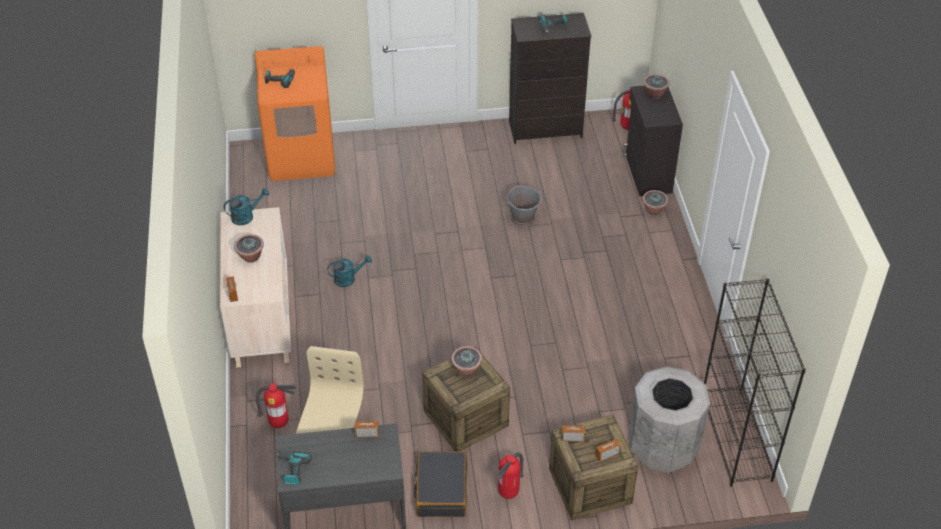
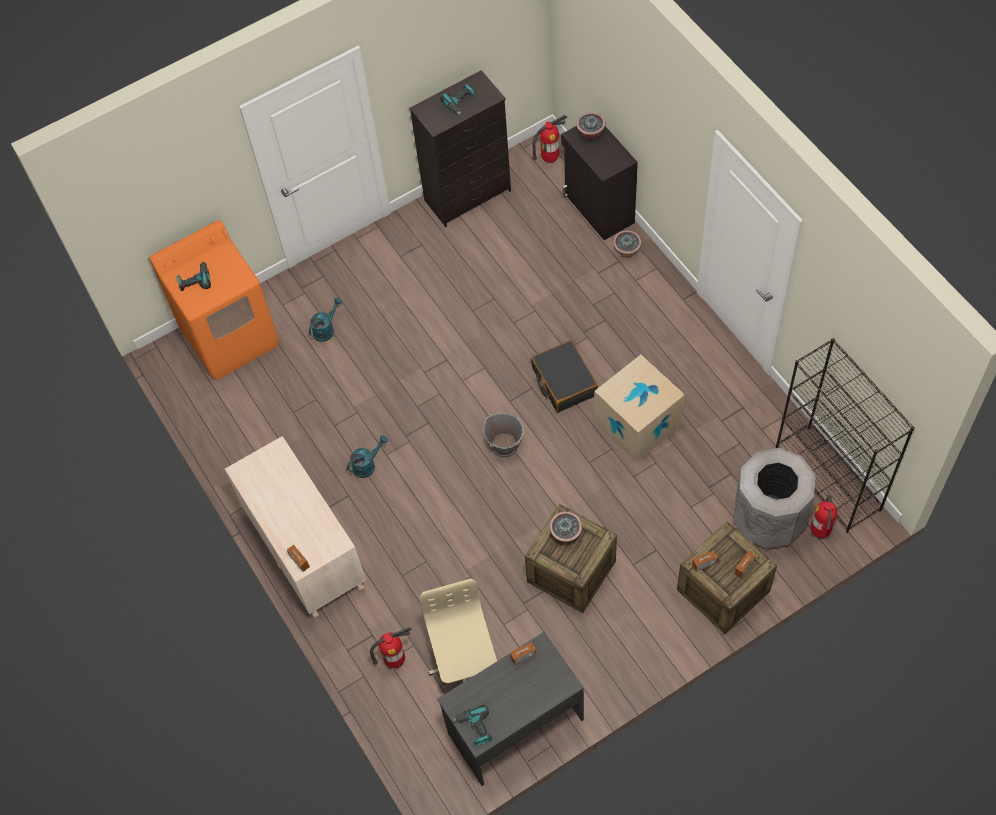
camera: 20 degrees left, 15 degrees up
turquoise watering can [224,188,269,225] -> turquoise watering can moved to [309,298,342,342]
potted plant [234,234,264,263] -> none
black suitcase [413,451,467,517] -> black suitcase moved to [531,340,598,413]
fire extinguisher [497,453,524,499] -> fire extinguisher moved to [810,495,837,538]
grey bucket [507,186,542,227] -> grey bucket moved to [484,413,524,458]
none -> cardboard box [594,355,685,462]

